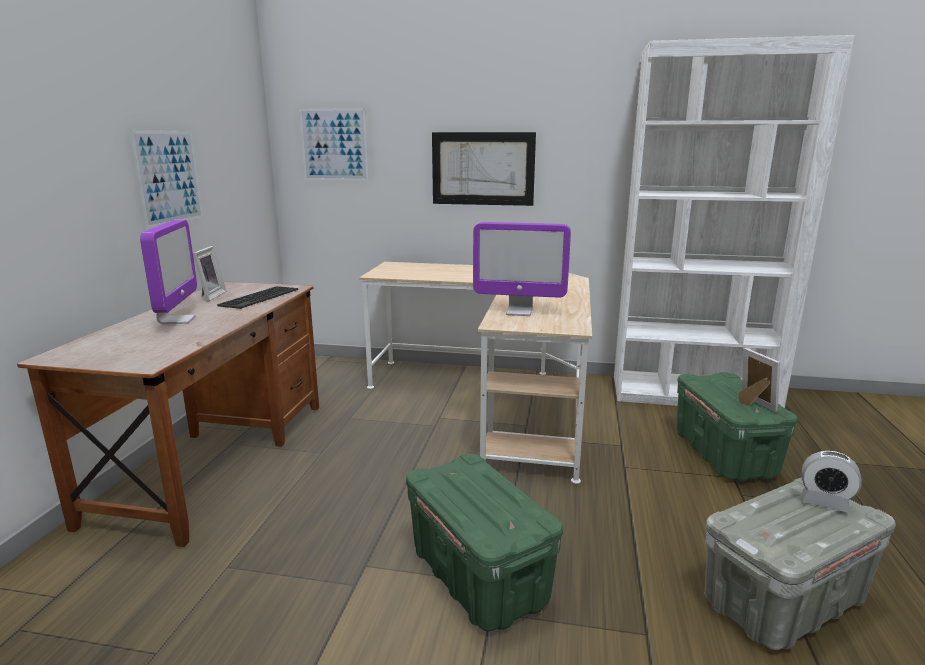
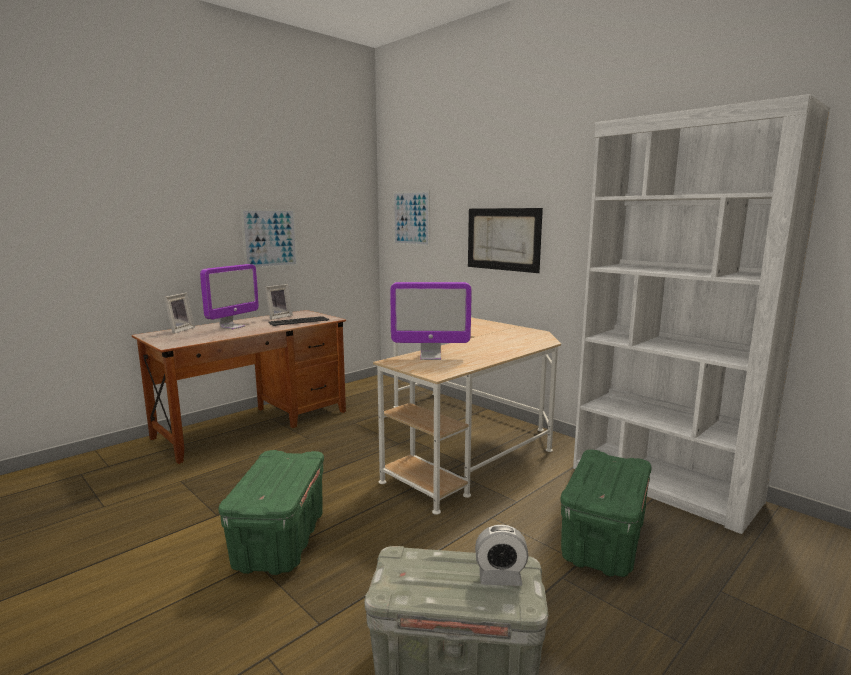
camera: 35 degrees right, 5 degrees down
monitor [473,222,571,316] -> monitor turned 45 degrees counterclockwise [390,282,472,360]
picture frame [738,348,780,412] -> picture frame moved to [164,293,195,334]
alarm clock [802,451,862,513] -> alarm clock turned 60 degrees counterclockwise [475,525,528,586]

